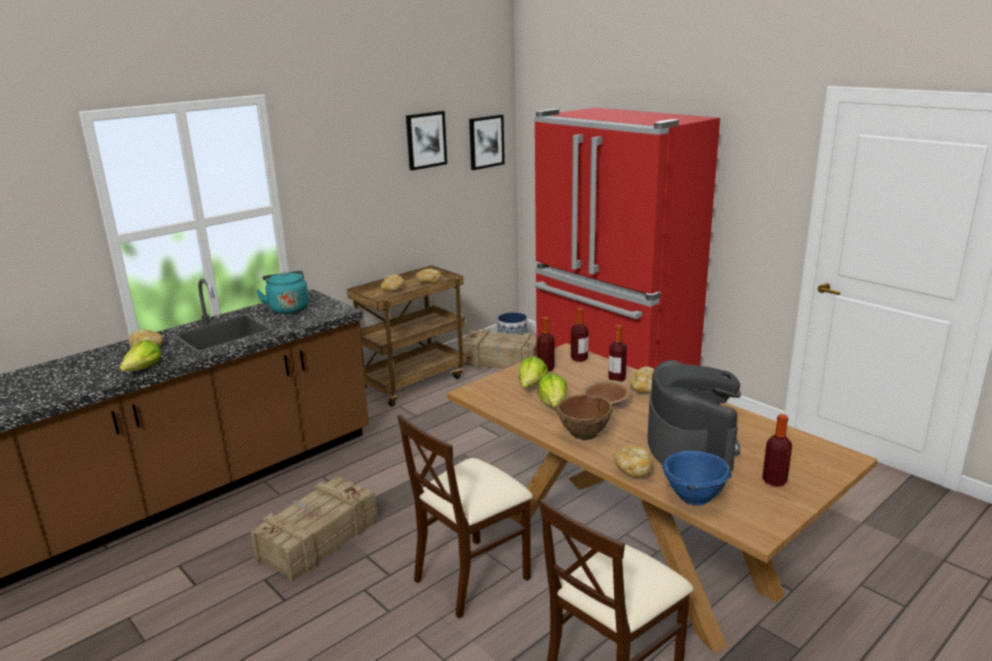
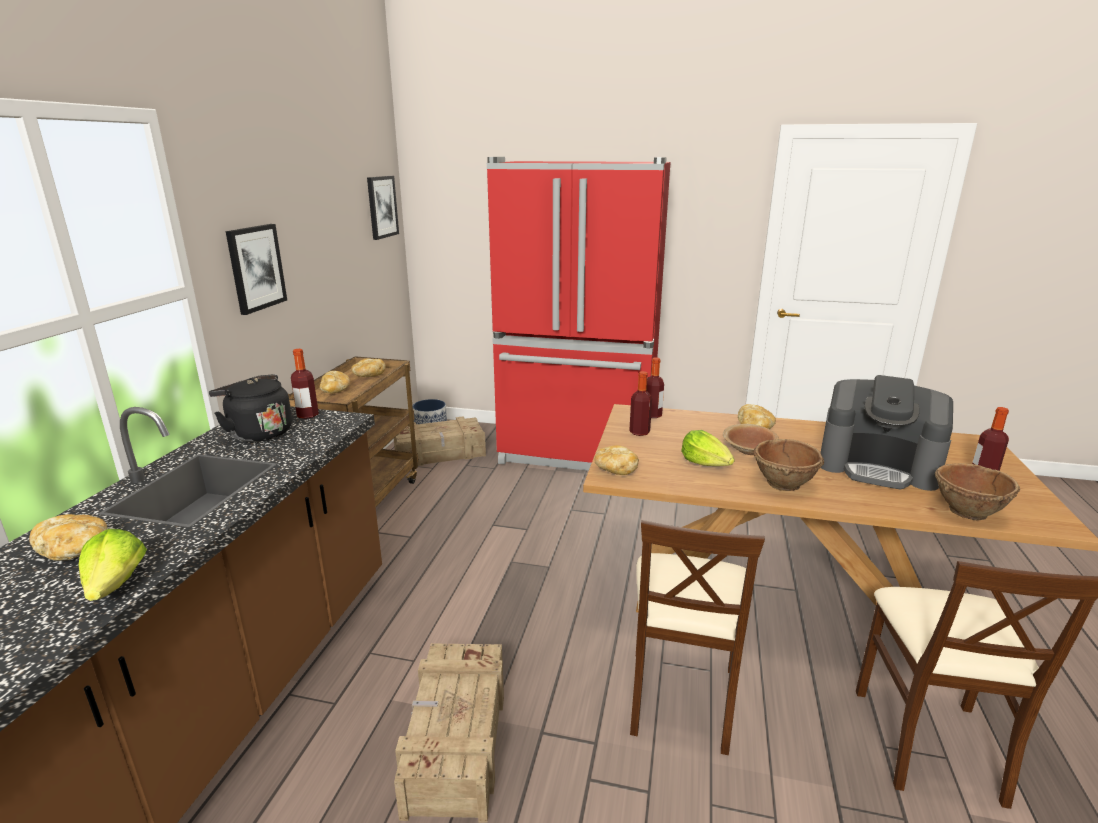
camera: 35 degrees left, 0 degrees up
turquoise kettle [256,271,309,314] -> black kettle [209,374,292,442]
picture [406,111,447,170] -> picture moved to [226,224,287,315]
lettuce [519,356,548,388] -> none
bottle [608,325,627,382] -> bottle moved to [291,349,319,419]
bread [613,445,654,478] -> bread moved to [594,445,639,475]
coffee machine [647,360,741,472] -> coffee machine turned 150 degrees clockwise [820,375,953,491]
blue bowl [662,451,732,506] -> brown bowl [935,463,1020,520]

